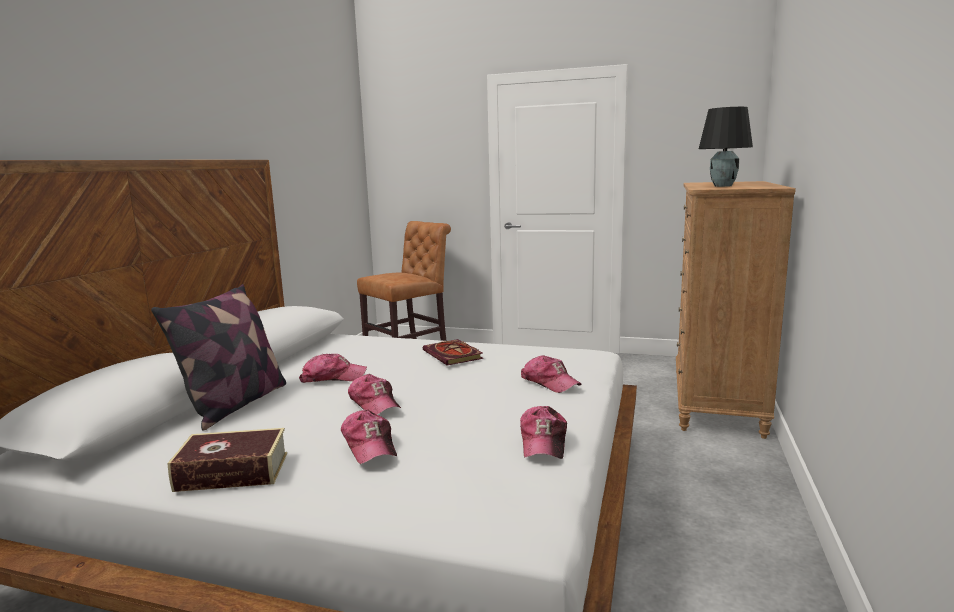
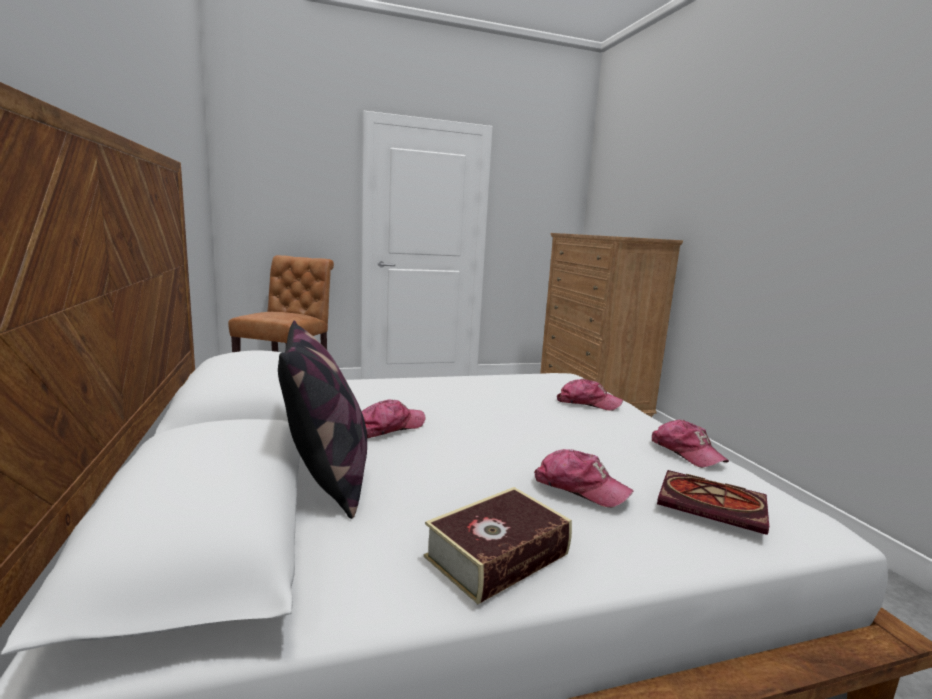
camera: 35 degrees left, 0 degrees up
cap [348,374,401,415] -> none
book [423,339,483,365] -> book moved to [657,470,769,535]
black table lamp [699,107,753,187] -> none

